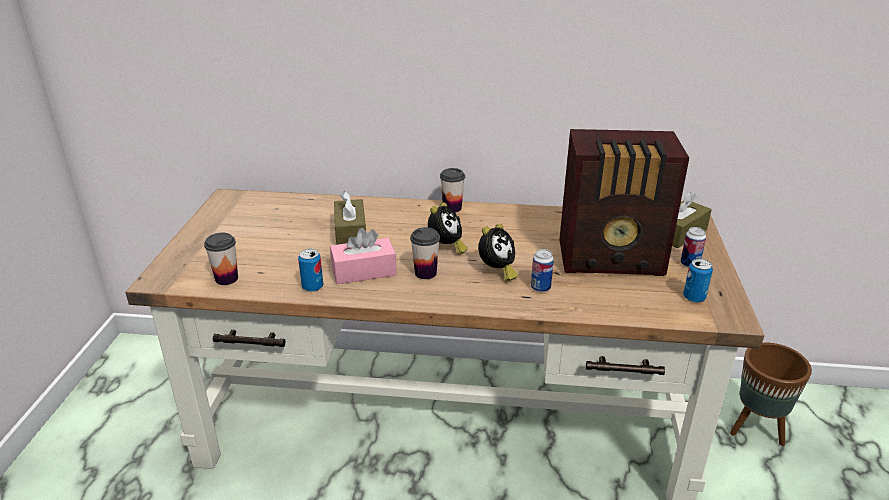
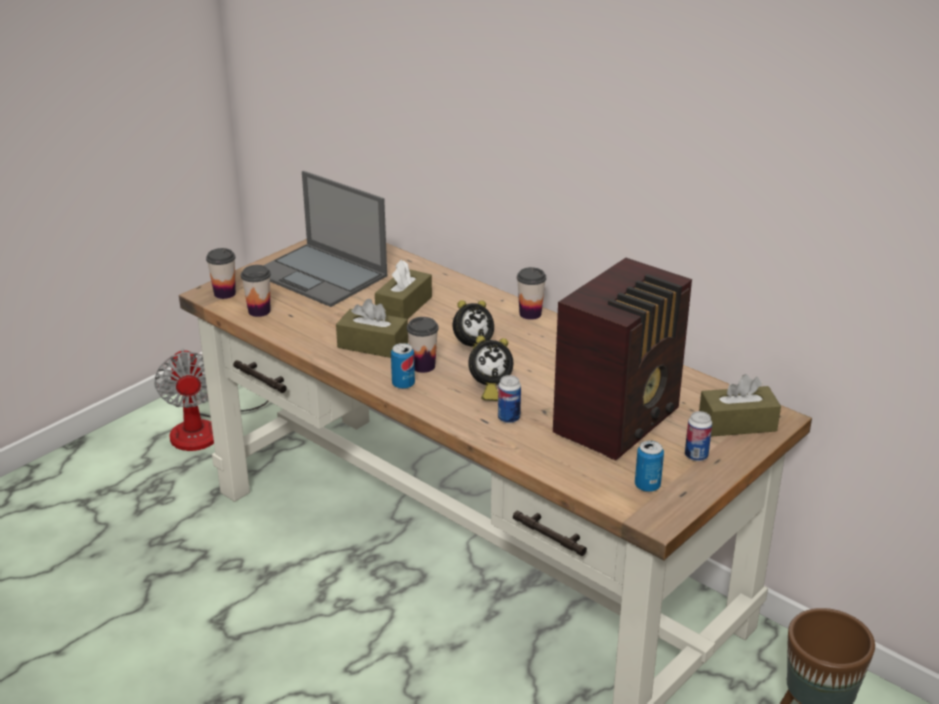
camera: 35 degrees right, 0 degrees up
can [298,249,323,292] -> can moved to [391,343,415,389]
pink tissue box [330,228,397,284] -> brown tissue box [336,299,408,358]
radio [559,129,689,276] -> radio turned 90 degrees counterclockwise [553,258,692,461]
none -> fan [154,348,268,451]
none -> cup [206,248,236,299]
none -> laptop [263,171,387,307]

